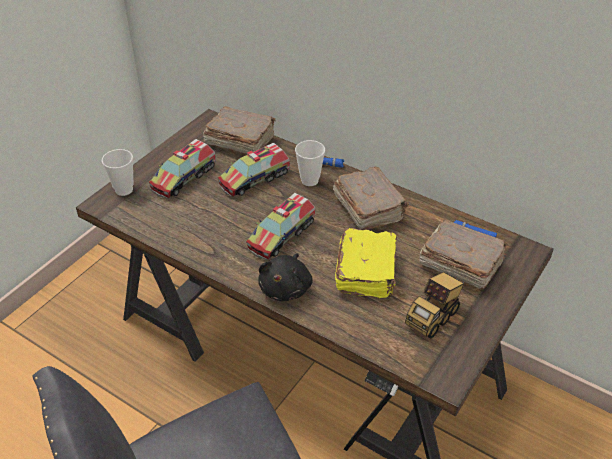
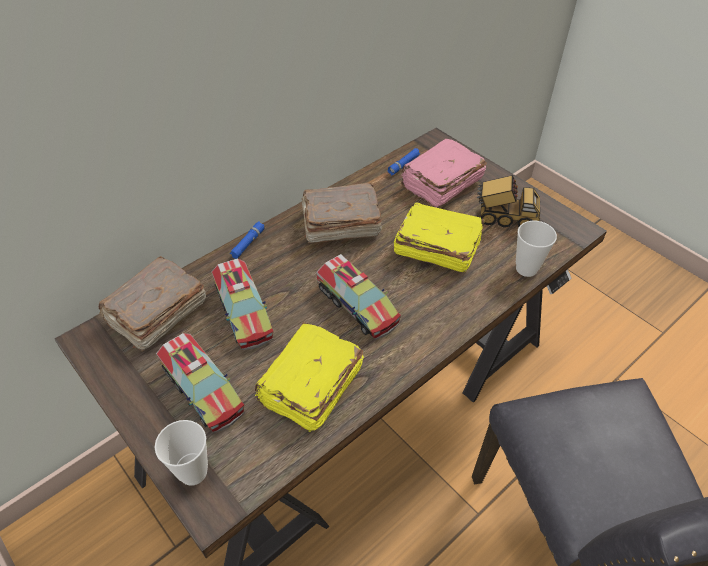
camera: 75 degrees left, 5 degrees up
black plush toy [258,253,313,301] -> none
cup [295,140,325,186] -> cup moved to [516,221,557,277]
toy truck [405,272,464,339] -> toy truck turned 45 degrees counterclockwise [477,175,540,227]
brown book [419,219,508,289] -> pink book [401,138,487,208]
none -> yellow book [255,322,364,432]

